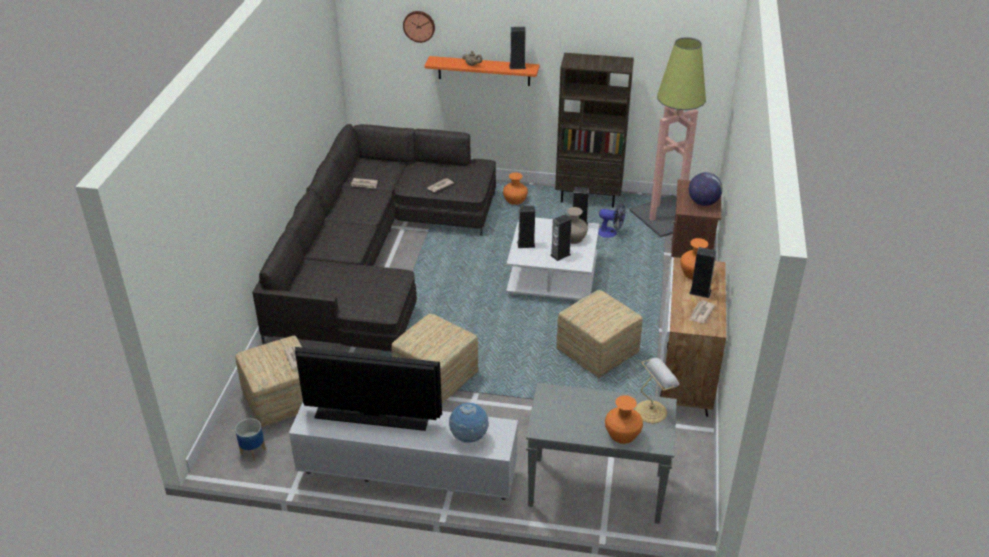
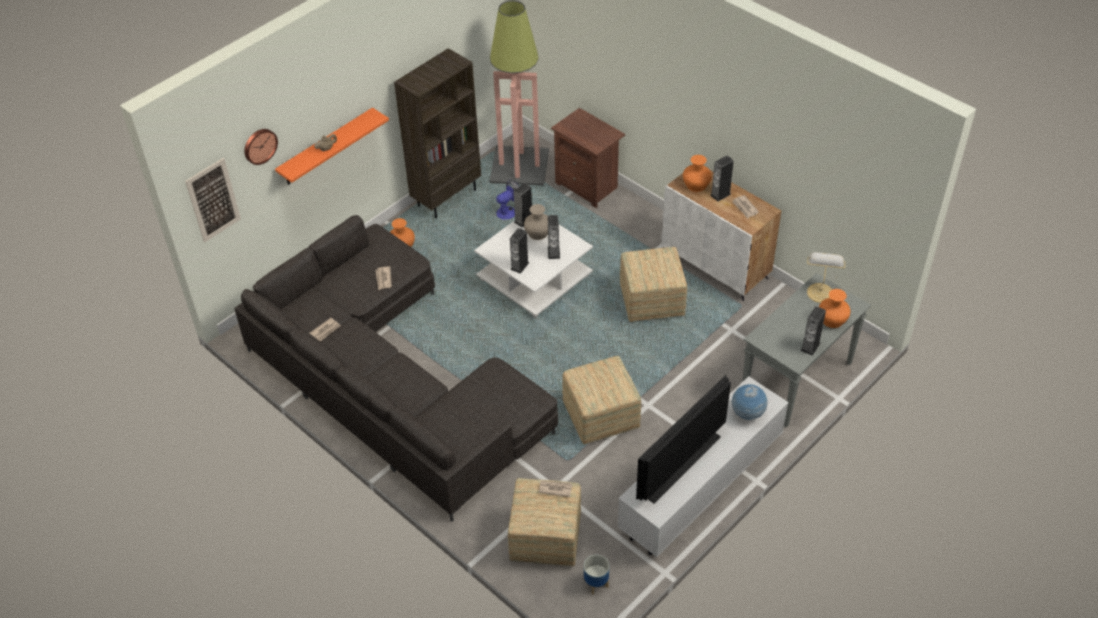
camera: 55 degrees left, 10 degrees up
speaker [509,27,526,69] -> speaker moved to [800,306,826,356]
globe [689,172,723,206] -> none
none -> picture [185,158,241,242]

